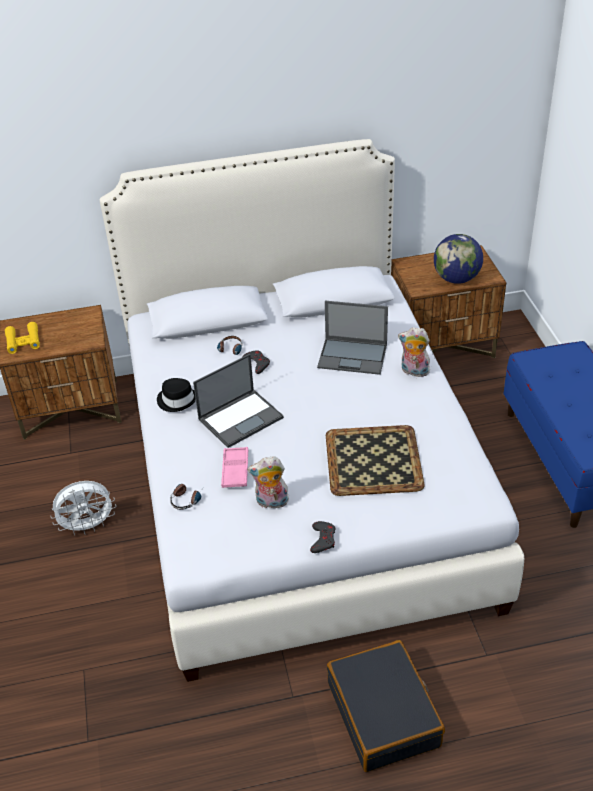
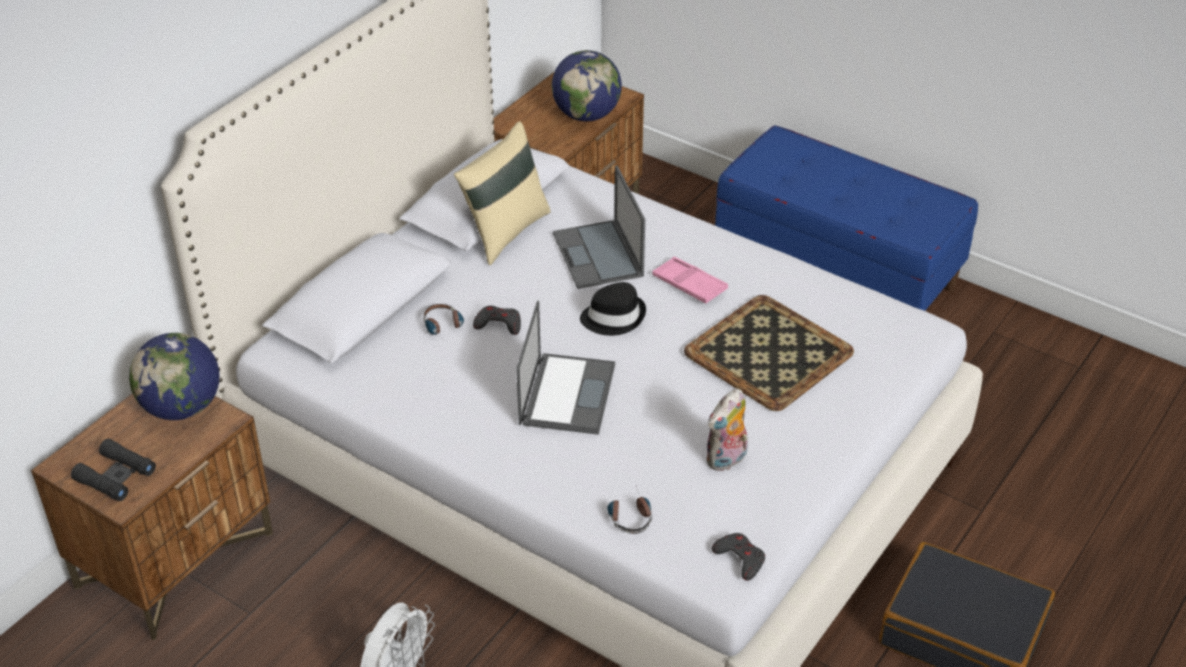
camera: 45 degrees left, 0 degrees up
yellow binoculars [5,322,40,354] -> black binoculars [71,439,156,501]
black hat [157,378,196,412] -> black hat moved to [580,282,646,336]
pink tray [221,447,248,488] -> pink tray moved to [652,257,728,303]
grey game controller [310,521,336,553] -> grey game controller moved to [711,533,765,581]
laptop [317,301,388,375] -> laptop turned 105 degrees clockwise [553,165,645,289]
plush toy [398,327,430,377] -> none
none -> globe [129,333,219,420]
none -> beige pillow [454,122,551,265]

